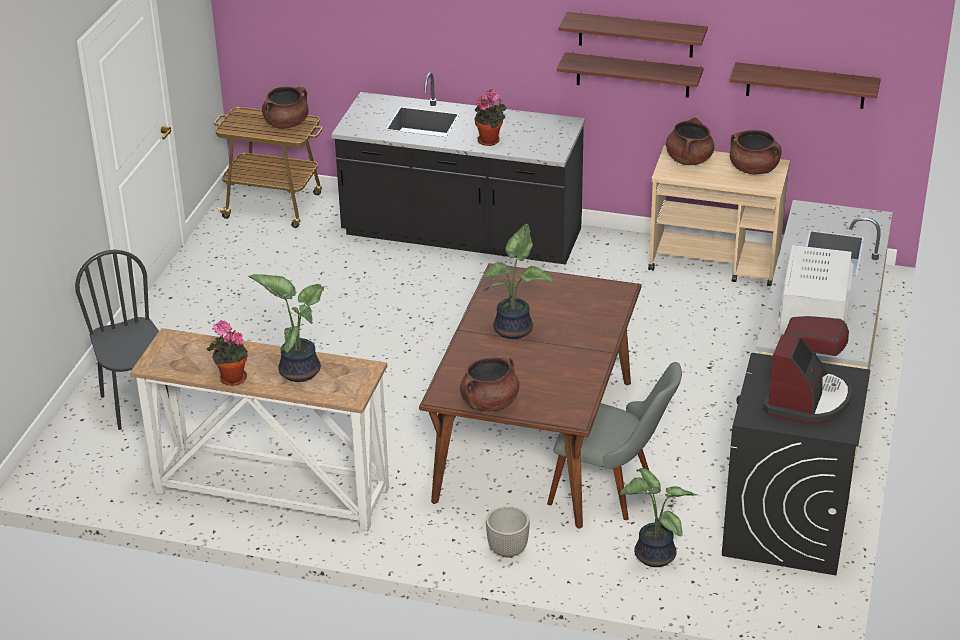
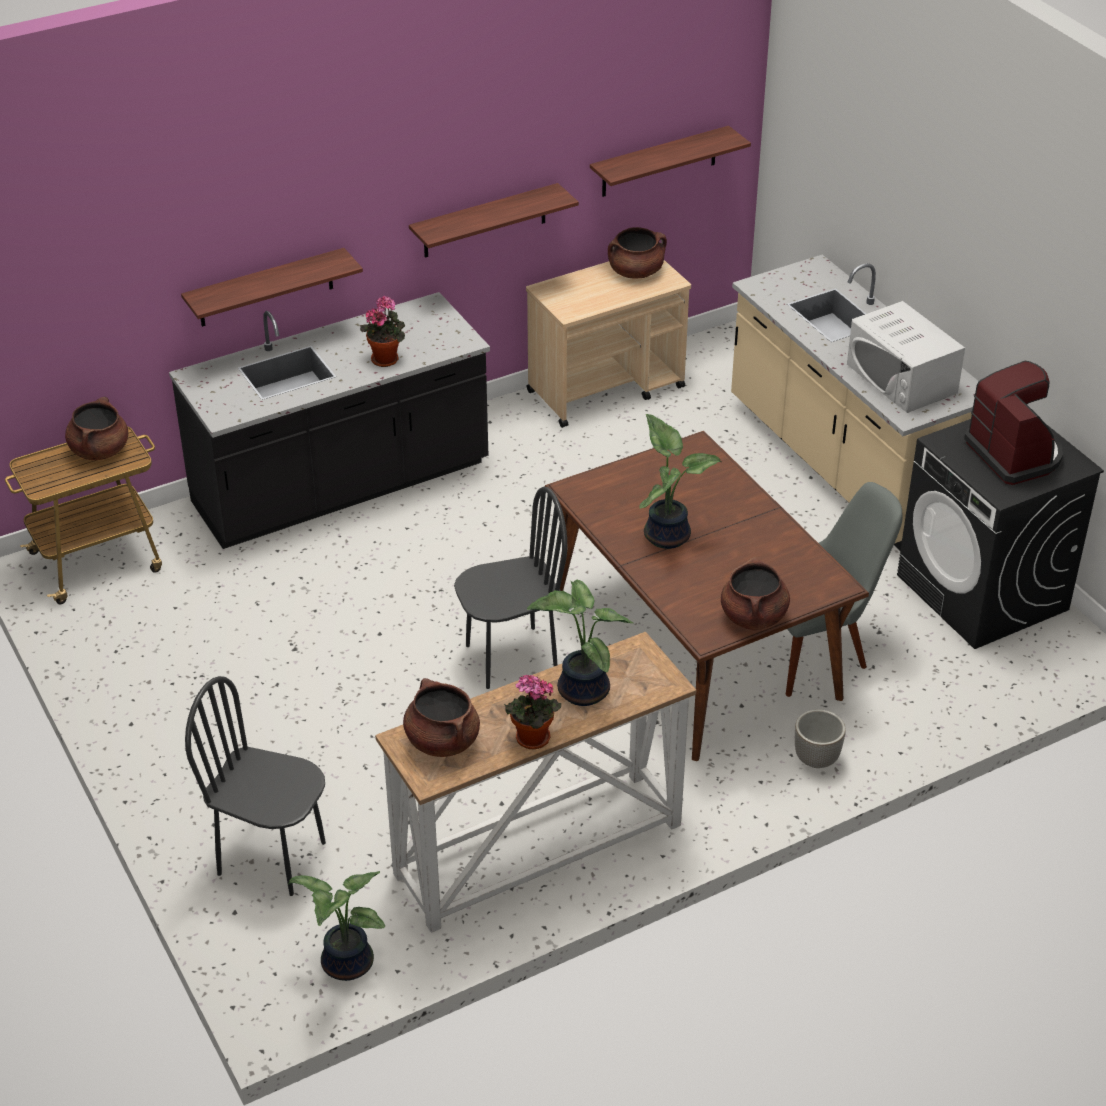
camera: 45 degrees left, 5 degrees up
shelf [559,12,708,58] -> shelf moved to [181,248,363,327]
potted plant [620,468,697,567] -> potted plant moved to [288,871,385,981]
brown cooking pot [666,118,714,165] -> brown cooking pot moved to [403,678,480,757]
none -> black chair [454,486,567,689]

